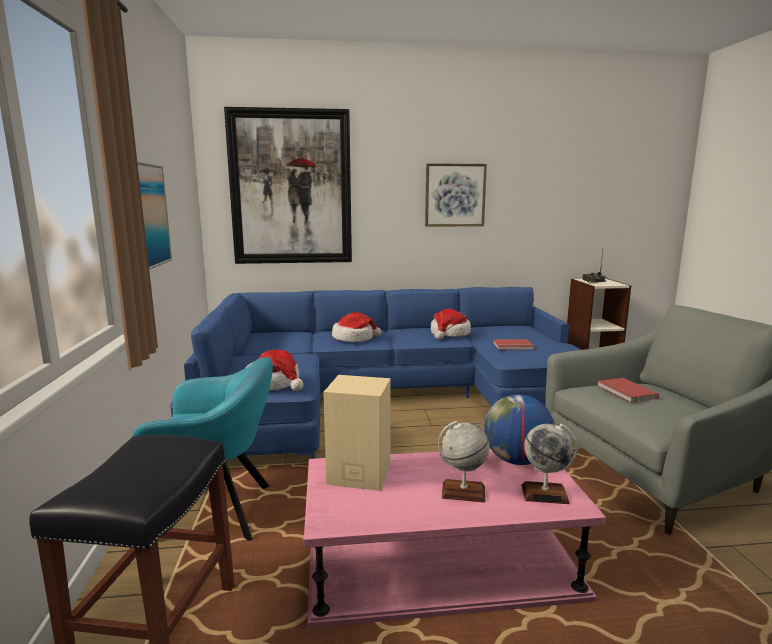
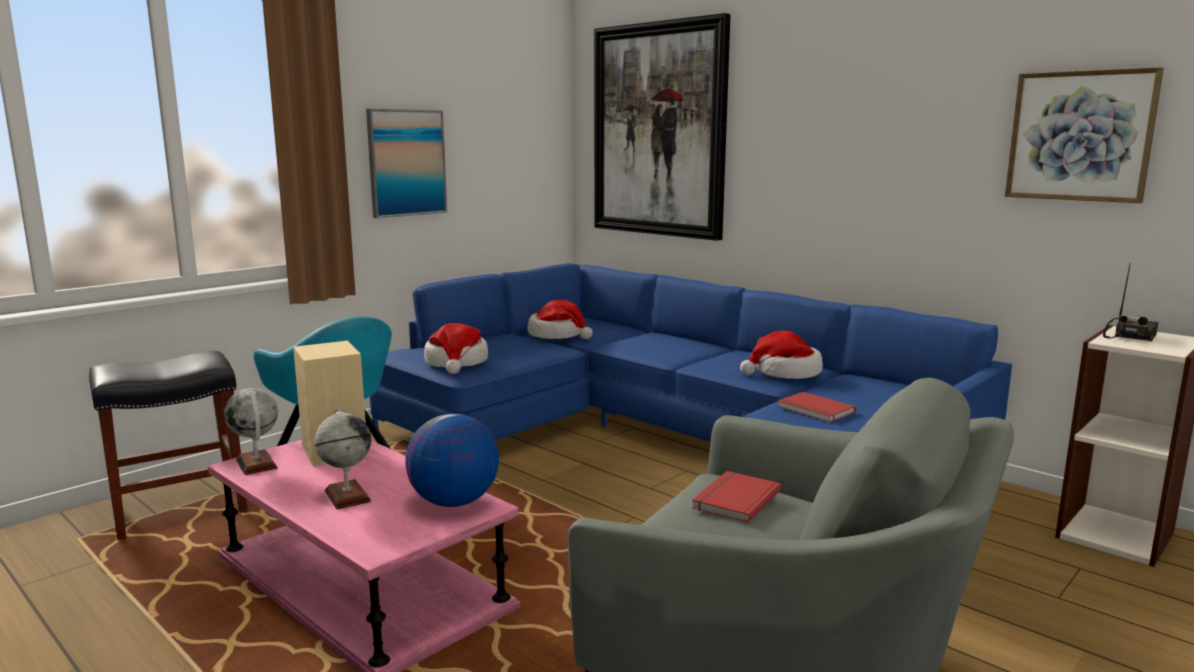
camera: 50 degrees right, 0 degrees up
hat [332,312,382,342] -> hat moved to [528,300,593,339]
picture [425,163,487,227] -> picture moved to [1005,67,1164,203]
globe [521,424,578,504] -> globe moved to [224,388,278,475]

